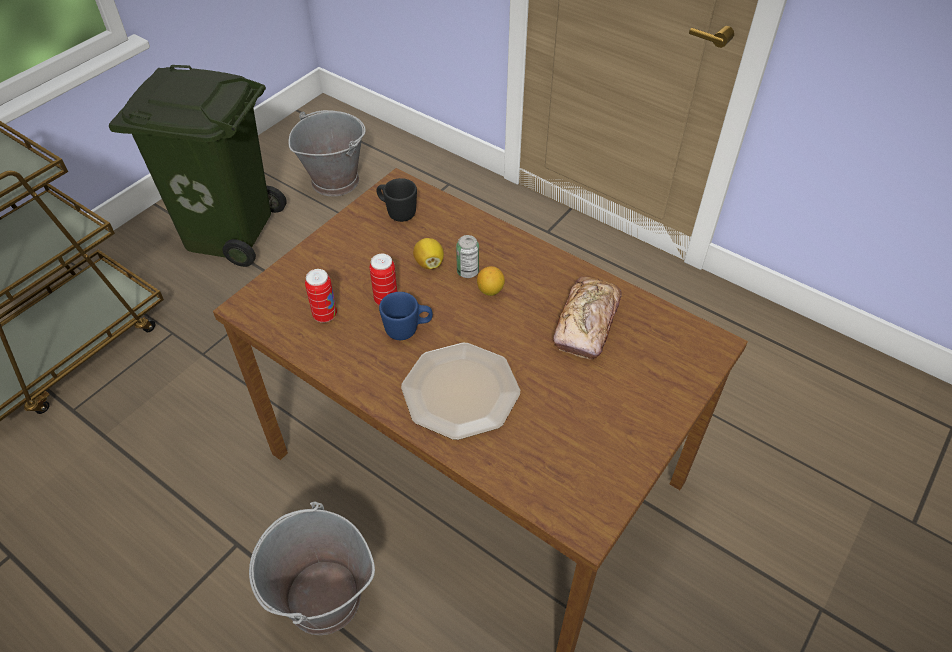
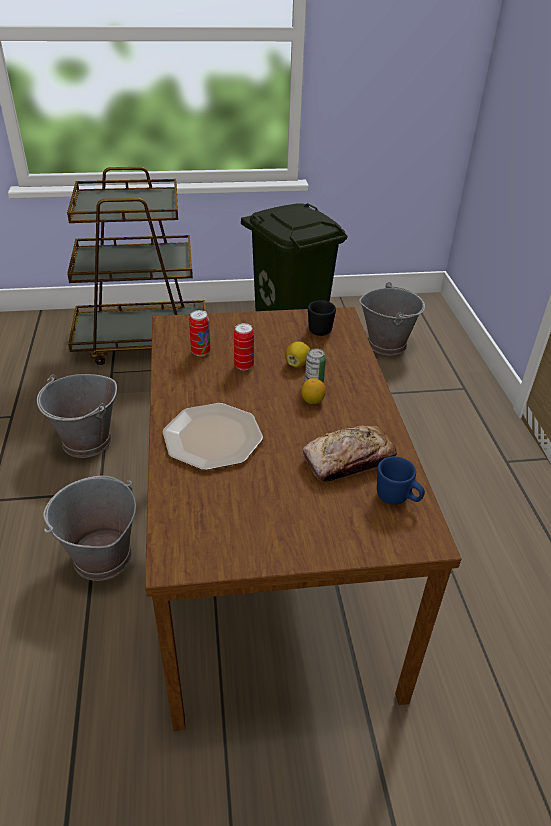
camera: 45 degrees right, 10 degrees down
blue mug [379,292,433,340] -> blue mug moved to [377,456,425,505]
none -> grey bucket [37,374,117,458]

